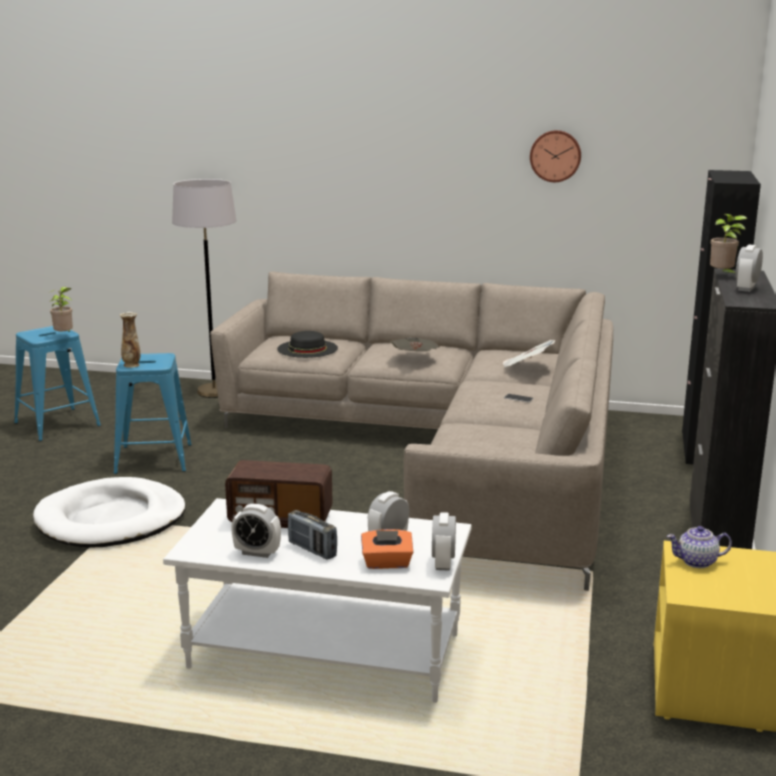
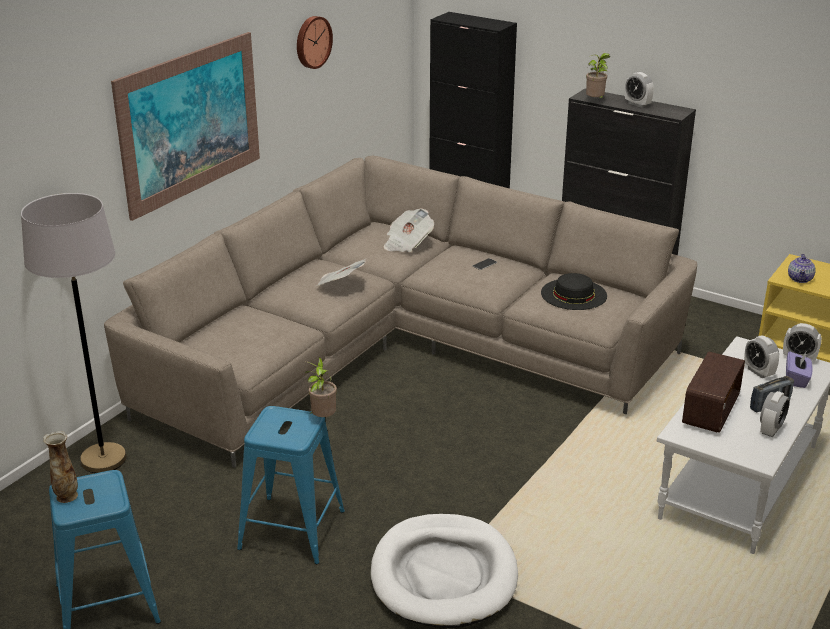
camera: 70 degrees left, 10 degrees up
potted plant [48,287,73,332] -> potted plant moved to [305,357,337,417]
vase [119,312,140,368] -> vase moved to [43,431,78,503]
black hat [277,331,338,358] -> black hat moved to [541,273,607,310]
orange tissue box [361,529,413,569] -> purple tissue box [786,351,813,388]
none -> picture [111,32,260,221]

